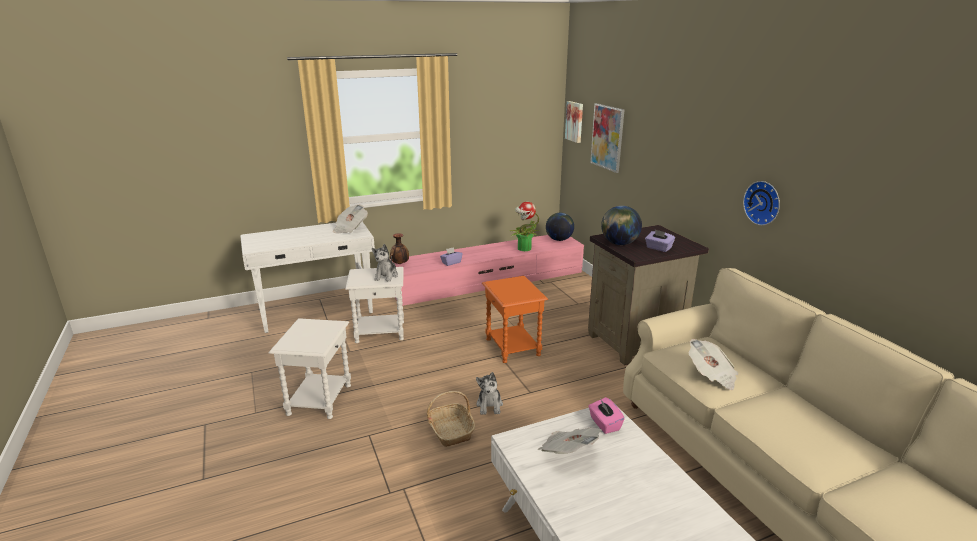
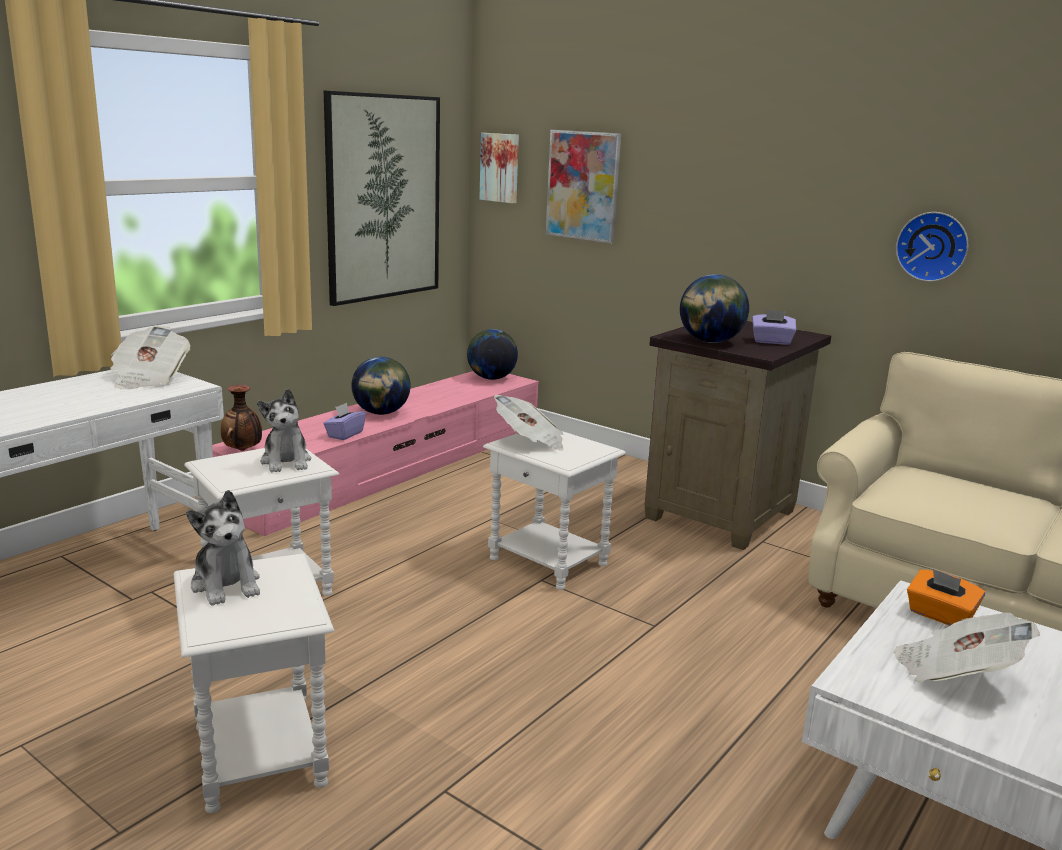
camera: 30 degrees left, 5 degrees down
basket [427,391,475,447] -> none
plush toy [476,372,503,415] -> plush toy moved to [186,490,260,606]
orange side table [482,276,548,363] -> white side table [483,431,626,590]
potted plant [510,202,540,251] -> none
pink tissue box [588,397,625,434] -> orange tissue box [907,569,985,626]
newspaper [688,339,738,390] -> newspaper moved to [494,395,563,451]
none -> picture [324,91,440,306]
none -> globe [351,357,411,415]

